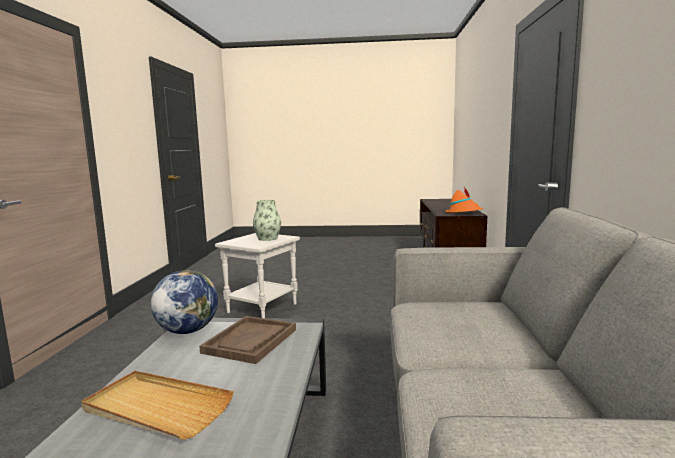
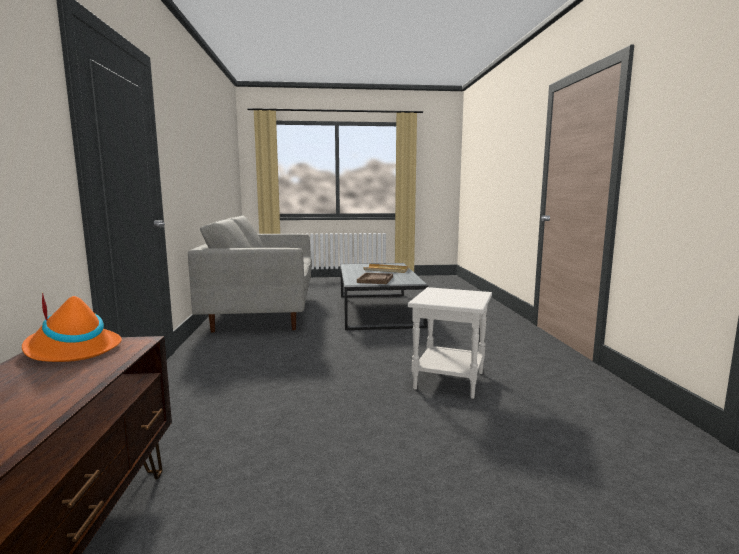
camera: 170 degrees right, 0 degrees up
globe [151,270,218,334] -> none
vase [253,200,281,241] -> none

